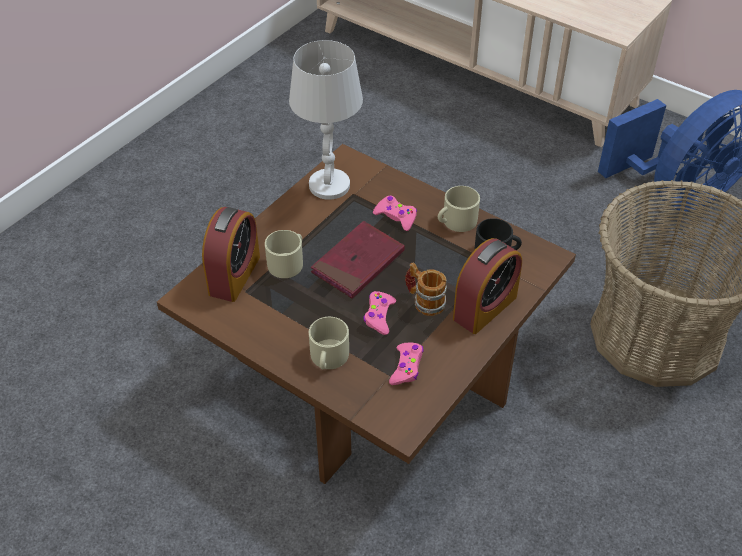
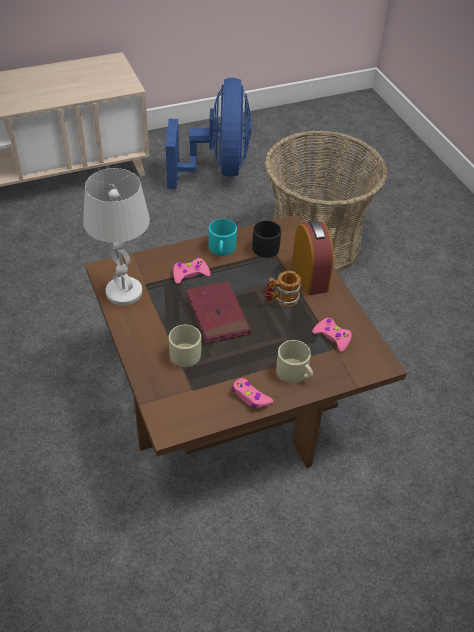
camera: 60 degrees left, 0 degrees up
alarm clock [202,207,260,302] -> none
pink game controller [363,291,396,335] -> pink game controller moved to [232,378,273,408]
beige mug [438,186,480,232] -> turquoise mug [209,219,237,256]

